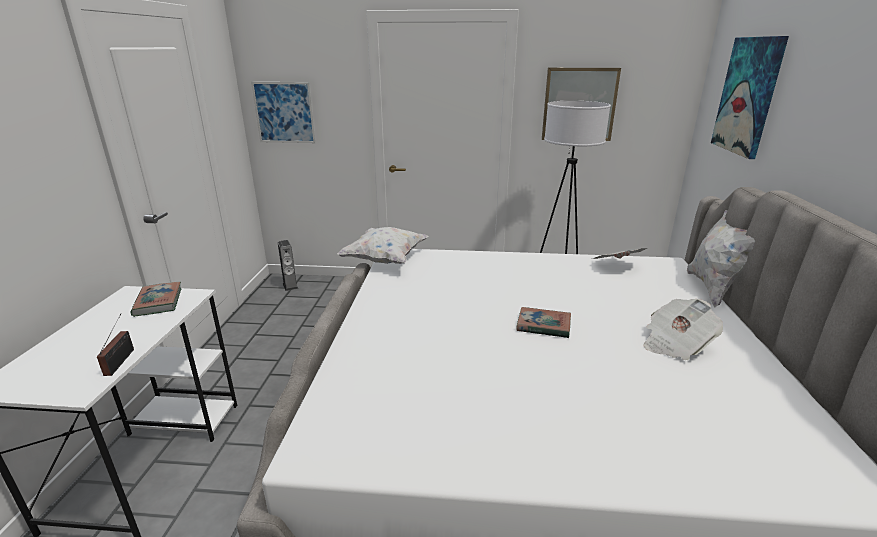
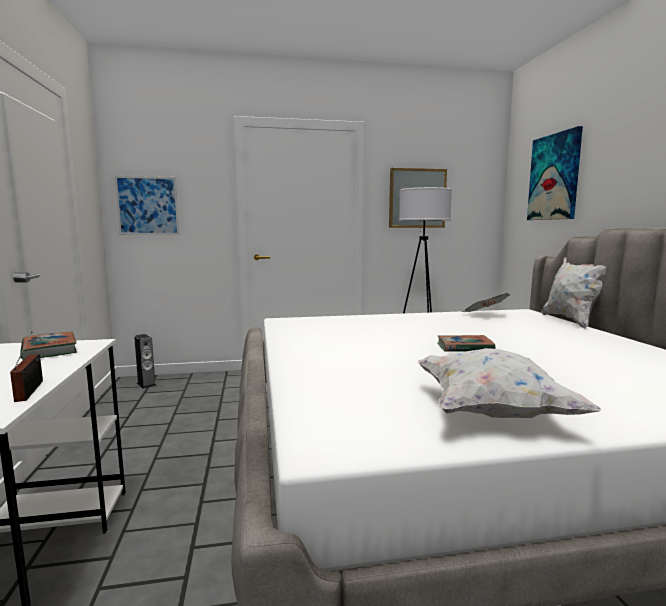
camera: 15 degrees left, 15 degrees down
white pillow [337,227,429,264] -> white pillow moved to [418,348,602,418]
newspaper [644,299,723,360] -> none

